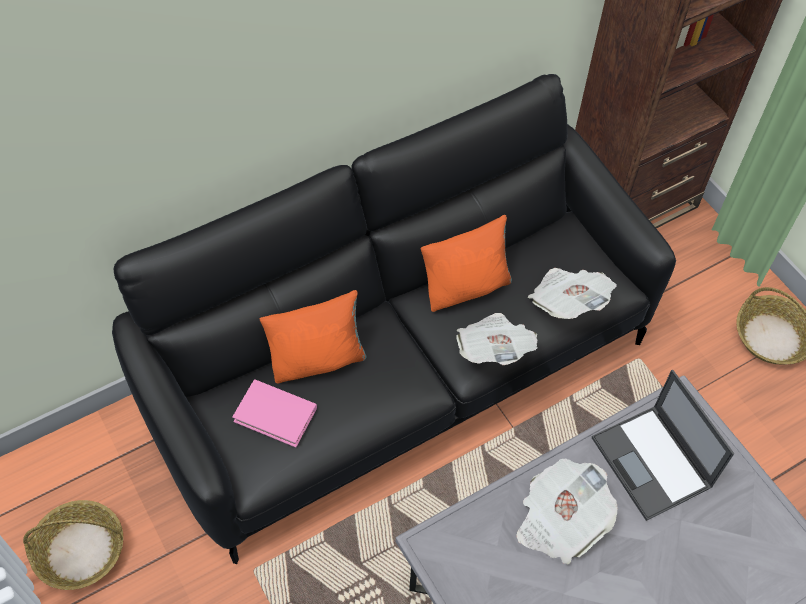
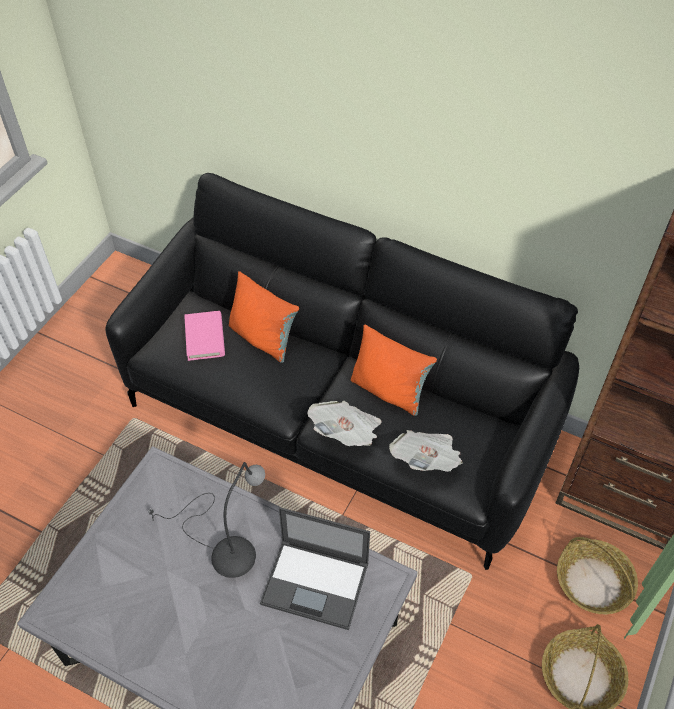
camera: 60 degrees right, 5 degrees down
basket [23,500,123,590] -> basket moved to [557,537,638,614]
newspaper [516,458,618,564] -> grey table lamp [148,462,265,578]
laptop [592,370,734,521] -> laptop turned 105 degrees counterclockwise [260,507,370,630]

